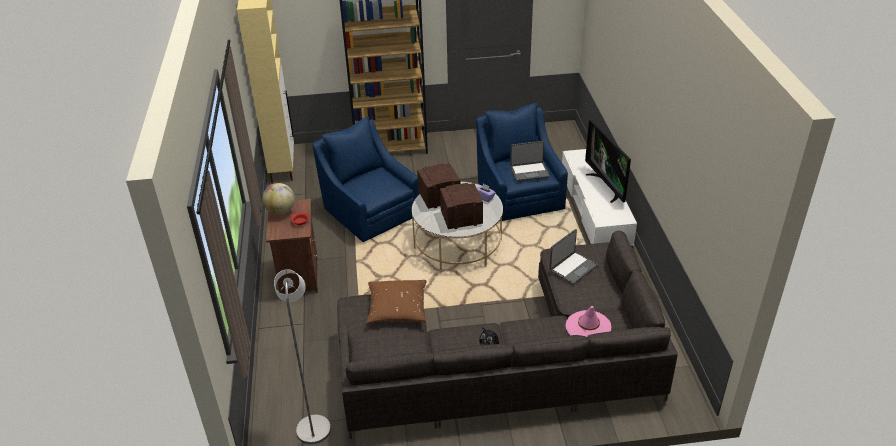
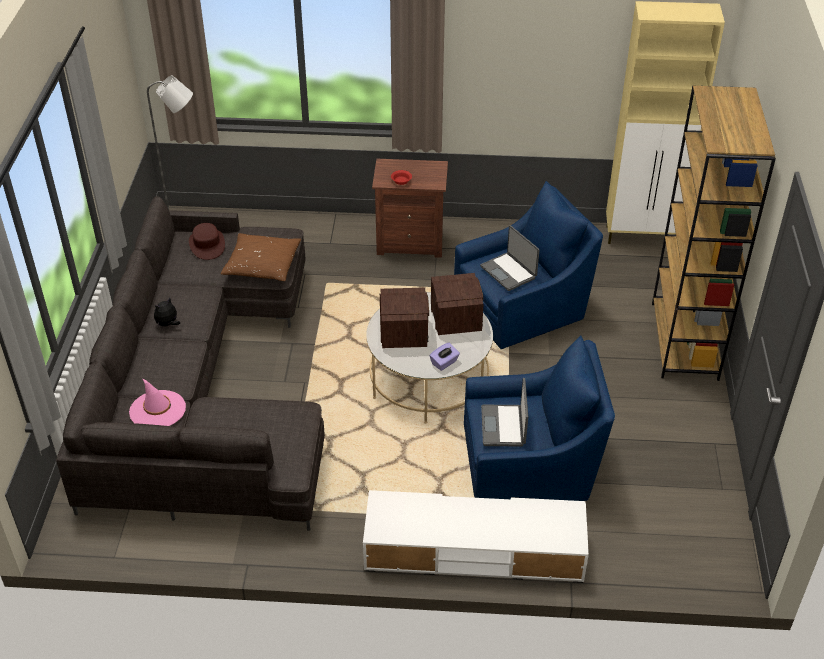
camera: 100 degrees right, 5 degrees up
globe [262,183,295,215] -> none
laptop [549,229,598,285] -> laptop moved to [480,225,539,291]
television [585,119,631,203] -> none
none -> brown hat [189,223,225,260]

